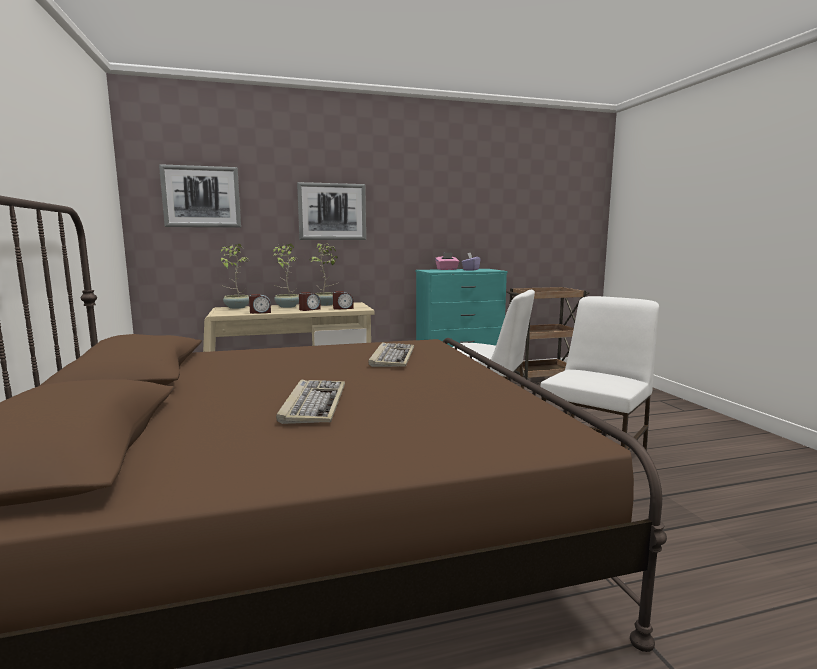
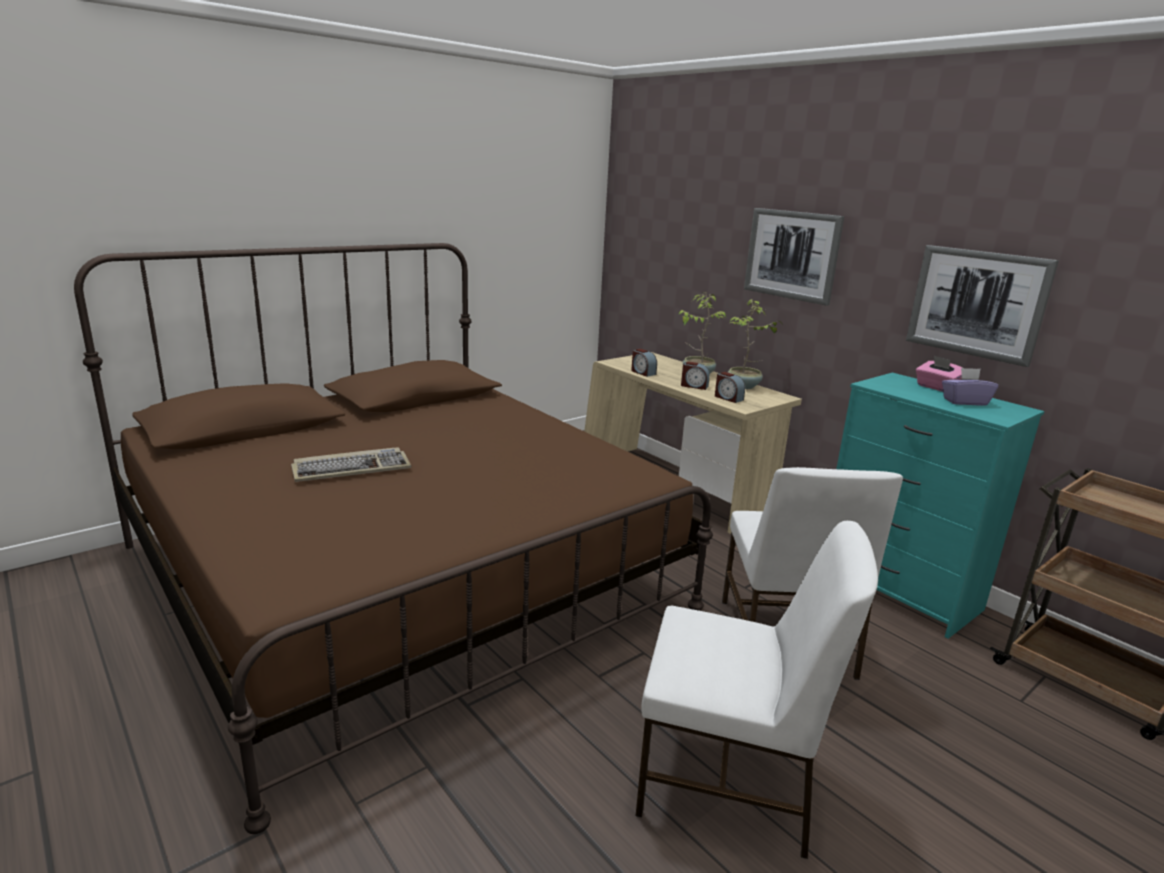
camera: 65 degrees right, 10 degrees up
picture [159,164,241,227] -> picture moved to [906,245,1059,367]
potted plant [221,244,249,309] -> none
keyboard [368,343,414,367] -> none

